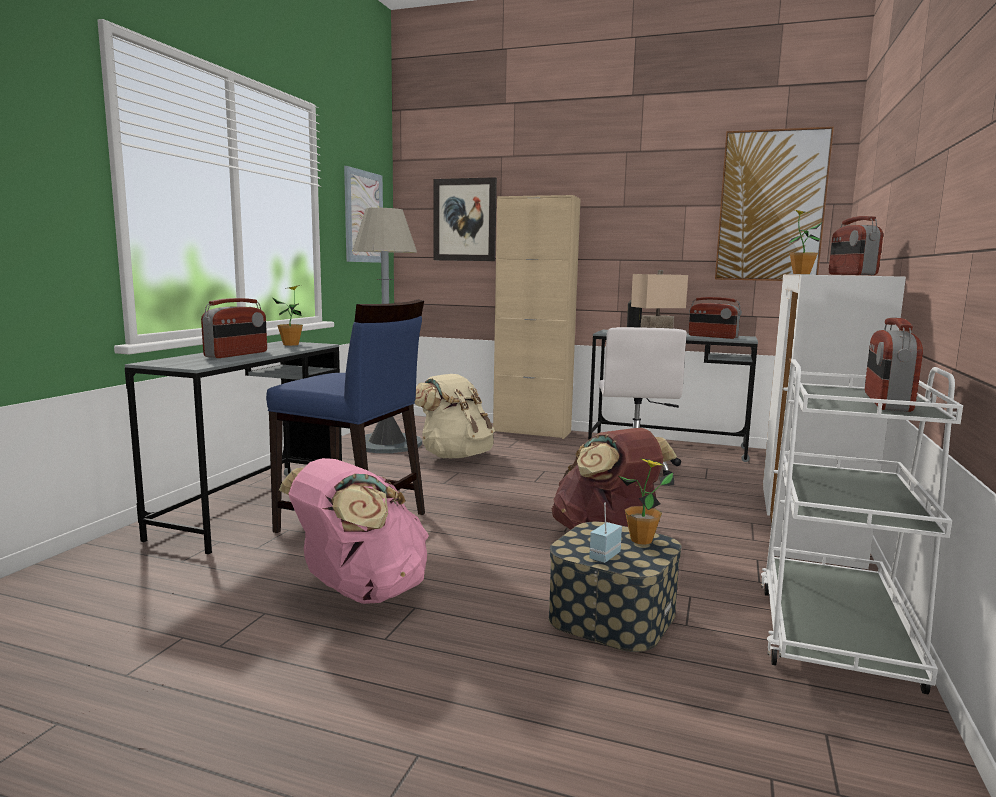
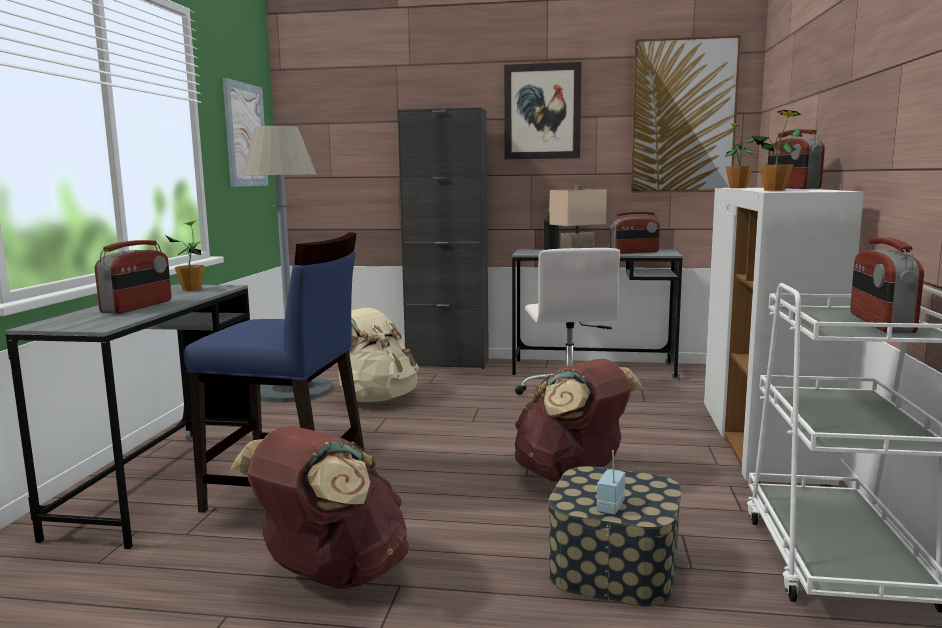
camera: 10 degrees left, 0 degrees up
pink backpack [279,458,429,604] -> brown backpack [230,426,409,589]
picture [433,177,497,261] -> picture moved to [504,62,582,160]
beige cabinet [493,195,580,439] -> black cabinet [398,107,489,369]
potted plant [619,458,675,545] -> potted plant moved to [752,110,803,191]
radio [689,297,742,339] -> radio turned 45 degrees counterclockwise [610,211,660,254]

